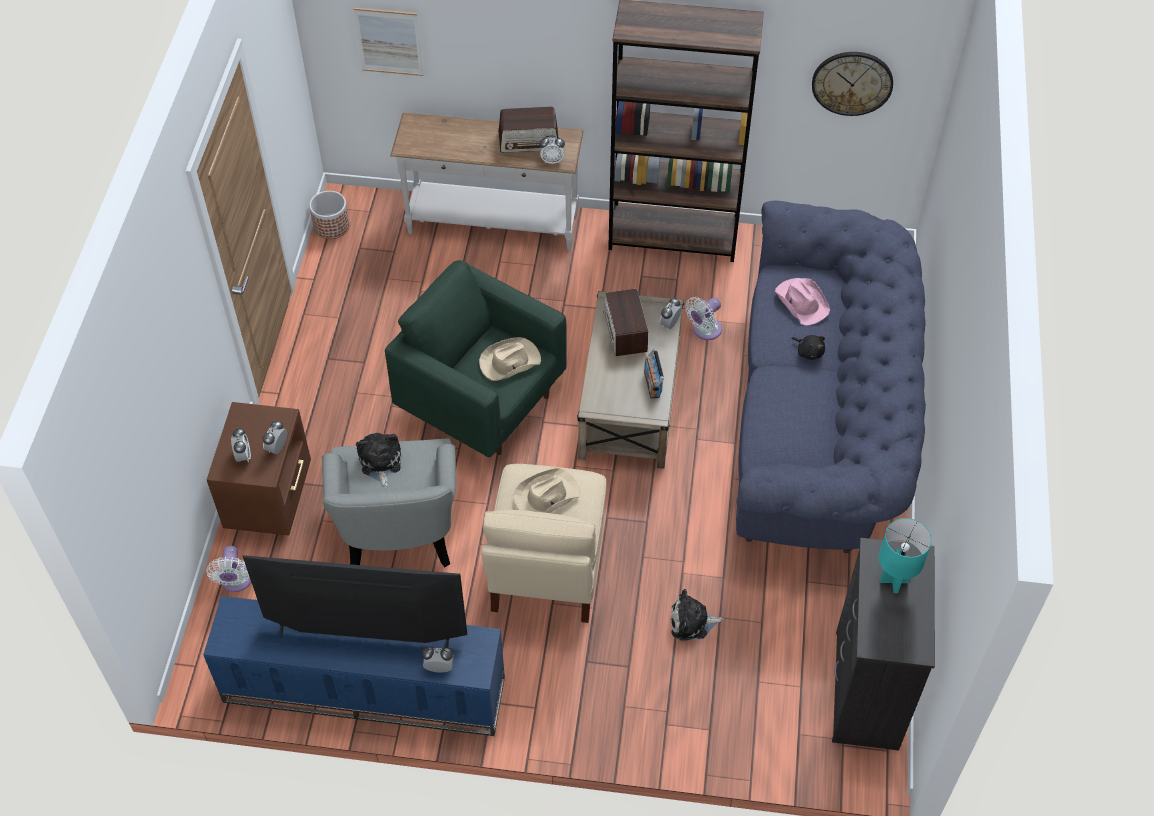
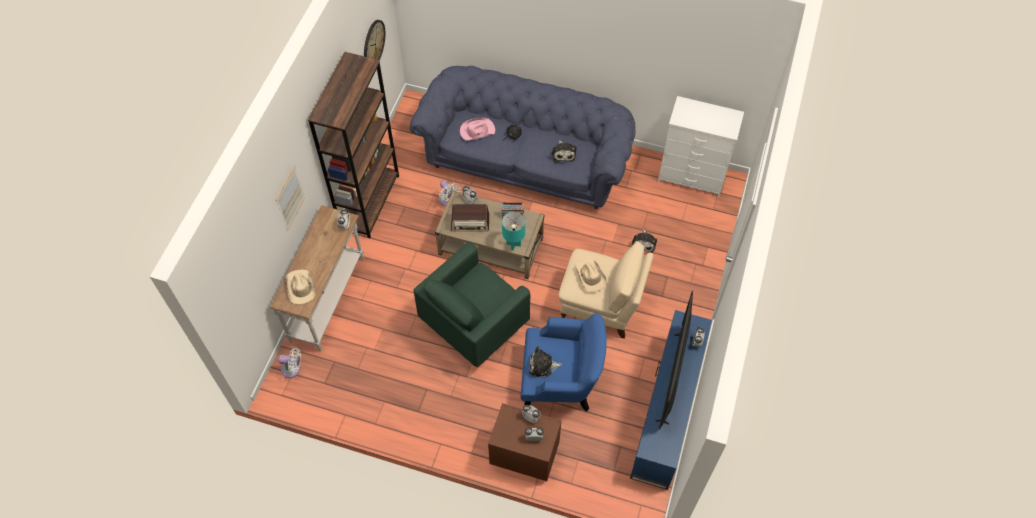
camera: 80 degrees left, 5 degrees up
white fan [206,546,251,592] -> white fan moved to [278,348,301,378]
planter [309,191,350,239] -> none
grey armchair [322,438,456,567] -> blue armchair [520,313,607,411]
picture [353,8,423,76] -> picture moved to [276,165,305,231]
beige hat [479,337,541,381] -> beige hat moved to [286,270,316,304]
radio [499,107,558,153] -> none
black dresser [832,538,935,750] -> white dresser [658,96,744,197]
turquoise table lamp [879,518,932,593] -> turquoise table lamp moved to [502,212,525,251]
none -> plush toy [552,140,576,163]

